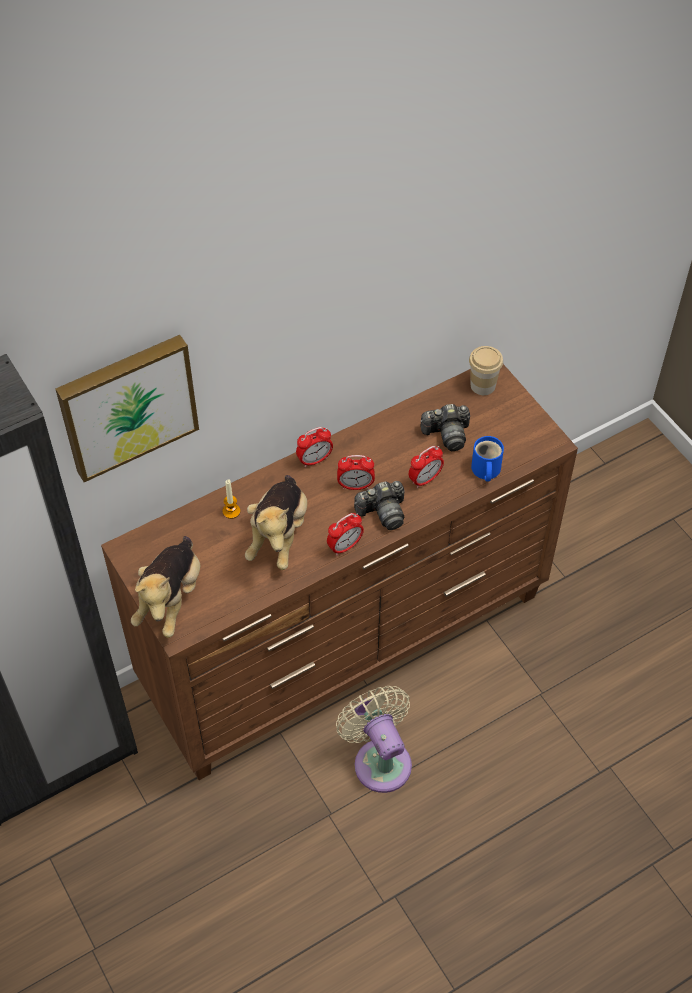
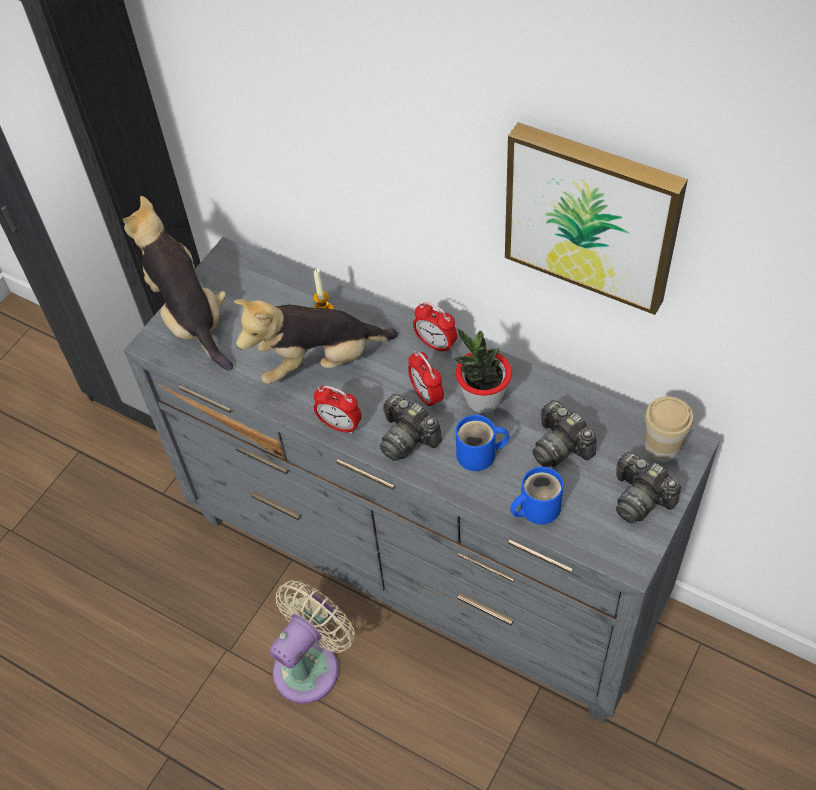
camera: 65 degrees right, 0 degrees up
picture [56,335,199,482] -> picture moved to [505,122,688,315]
brown dresser [101,364,578,780] -> grey dresser [124,237,720,723]
plush toy [131,536,200,638] -> plush toy turned 75 degrees clockwise [123,196,233,371]
alarm clock [409,446,444,488] -> blue mug [456,415,509,471]
none -> potted plant [454,328,512,413]
none -> camera [616,452,681,524]

